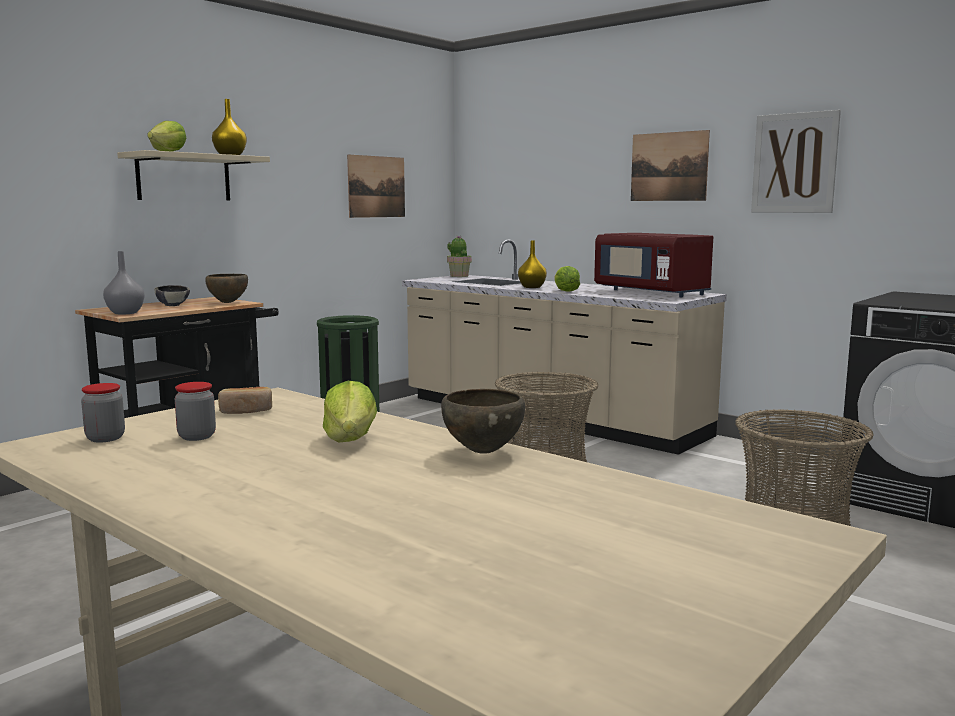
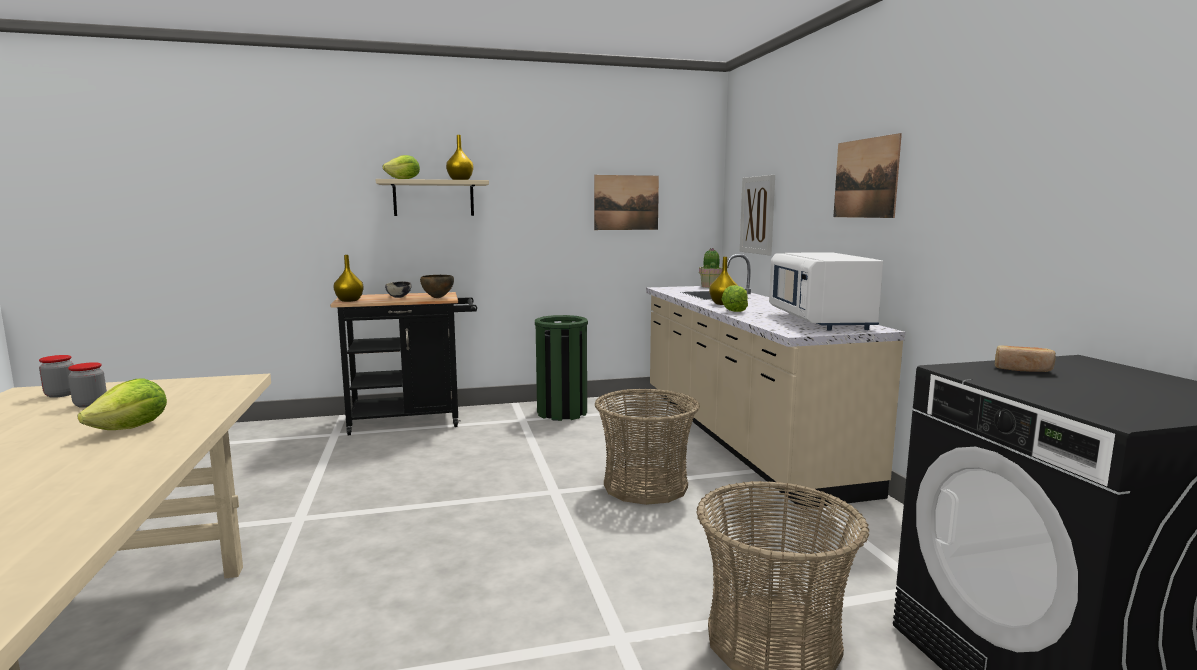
camera: 35 degrees right, 0 degrees up
grey vase [103,251,145,314] -> yellow vase [333,255,364,302]
bread [218,387,272,414] -> bread moved to [995,345,1056,372]
brown bowl [441,389,525,454] -> none
red microwave [594,233,713,297] -> white microwave [769,253,883,331]
picture [751,110,841,213] -> picture moved to [740,175,775,255]

